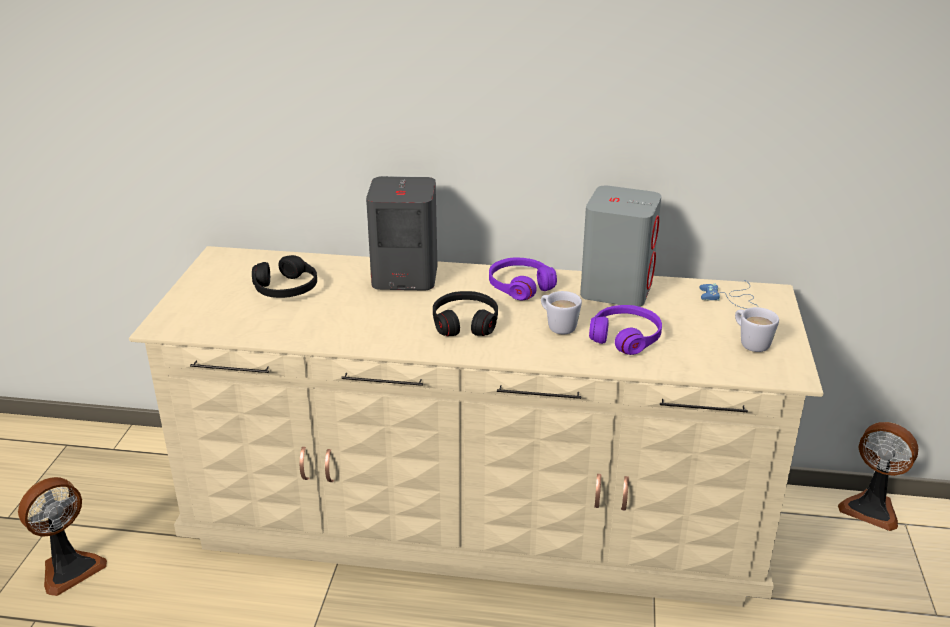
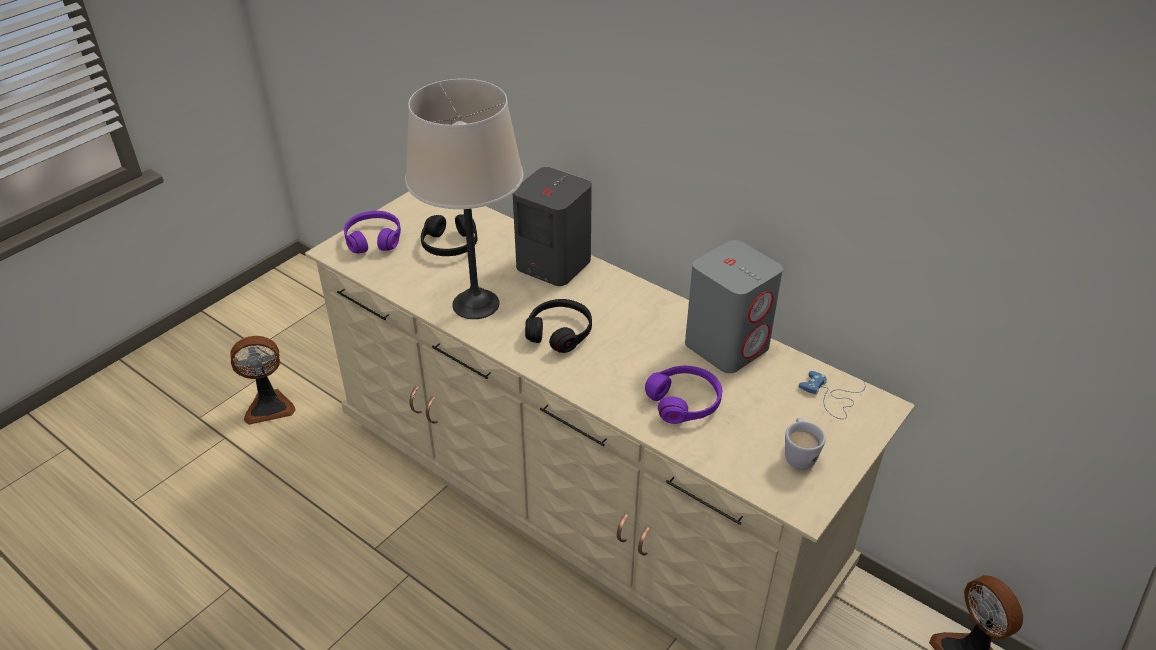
camera: 30 degrees right, 10 degrees up
purple headphones [489,258,557,300] -> purple headphones moved to [344,211,401,254]
white mug [541,291,582,334] -> none
none -> beige table lamp [405,79,523,319]

